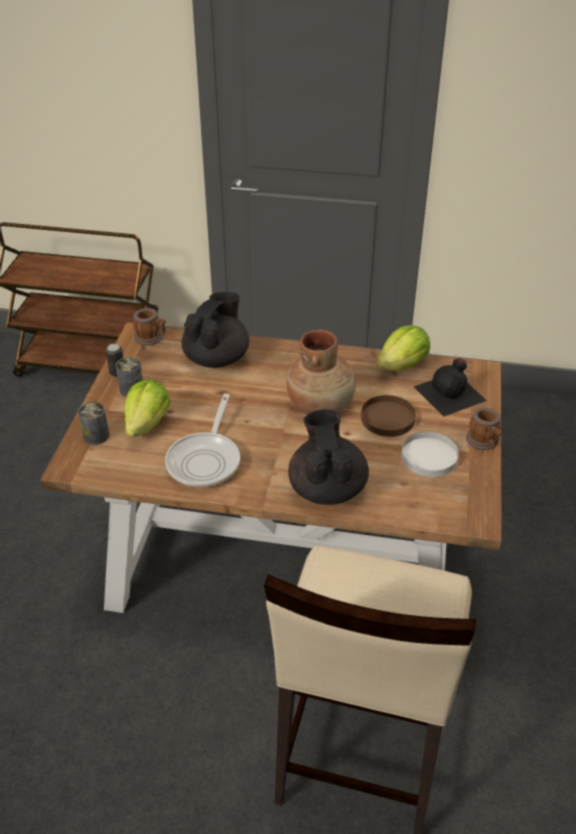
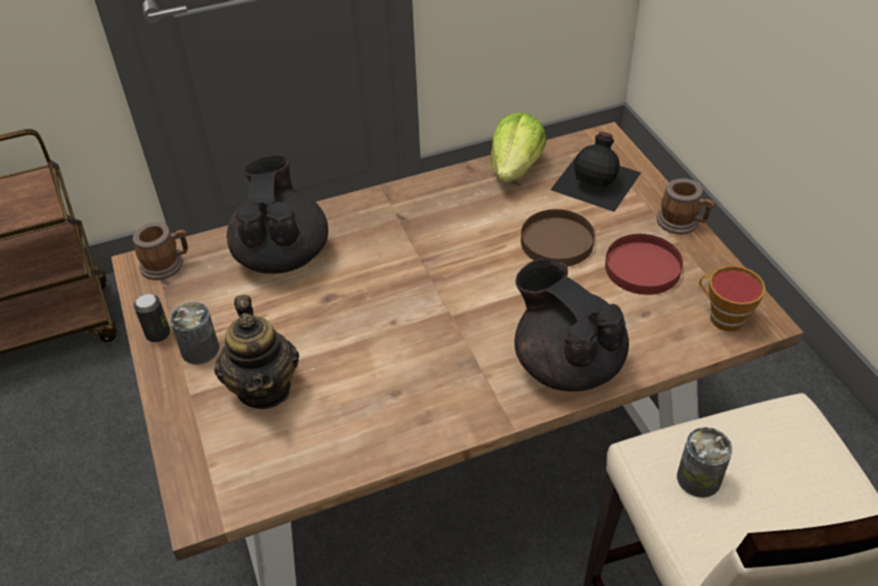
camera: 30 degrees left, 5 degrees up
can [78,402,109,445] -> can moved to [677,427,733,498]
lettuce [125,379,171,437] -> teapot [214,295,299,409]
frying pan [165,393,240,488] -> none
brown vase [287,330,356,414] -> none
white plate [401,432,459,477] -> red plate [605,234,683,295]
none -> cup [699,265,766,332]

